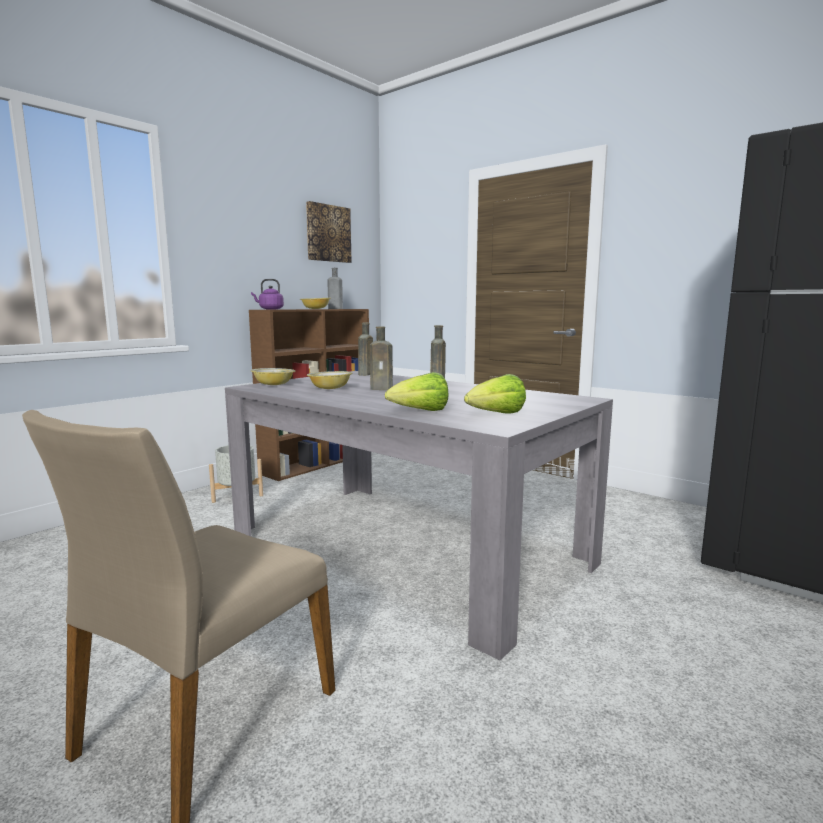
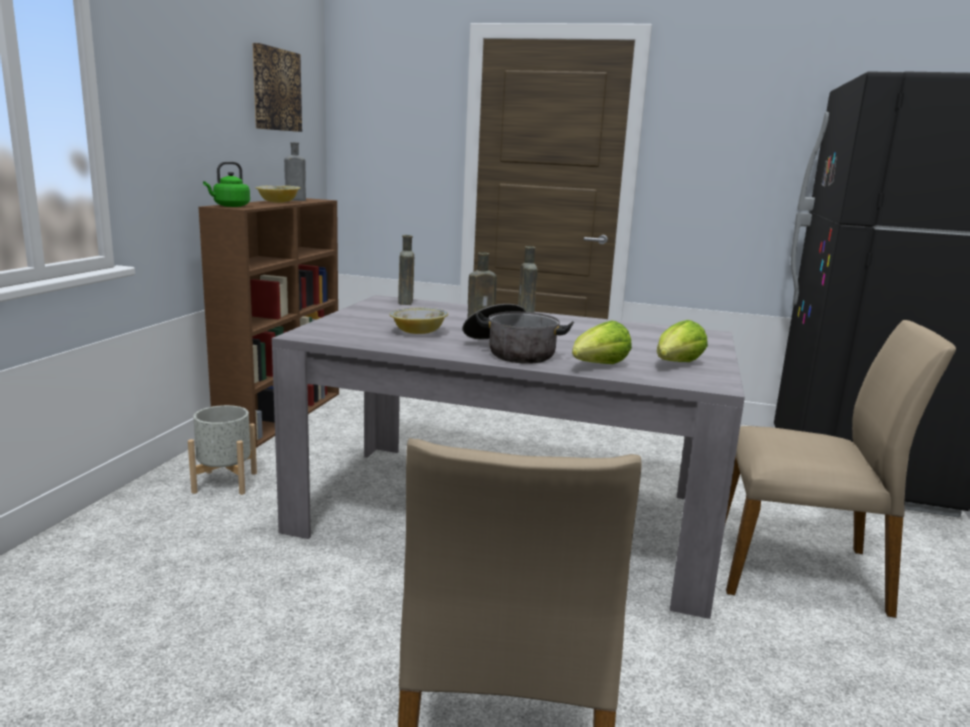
camera: 25 degrees left, 5 degrees up
purple kettle [251,279,284,309] -> green kettle [203,161,250,207]
bowl [251,368,295,385] -> none
none -> cooking pot [463,304,574,364]
none -> beige chair [725,320,956,618]

